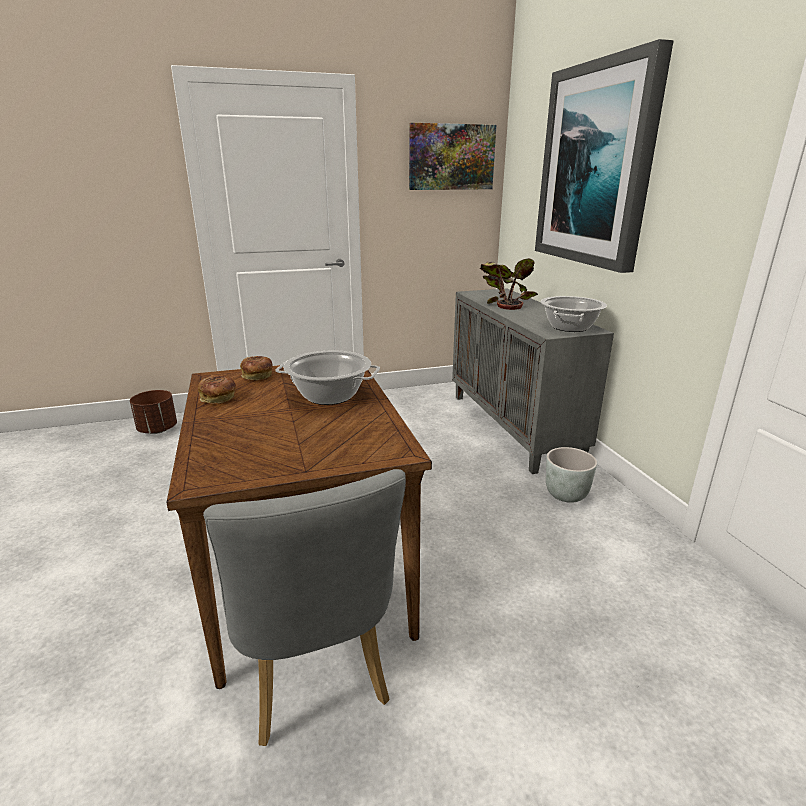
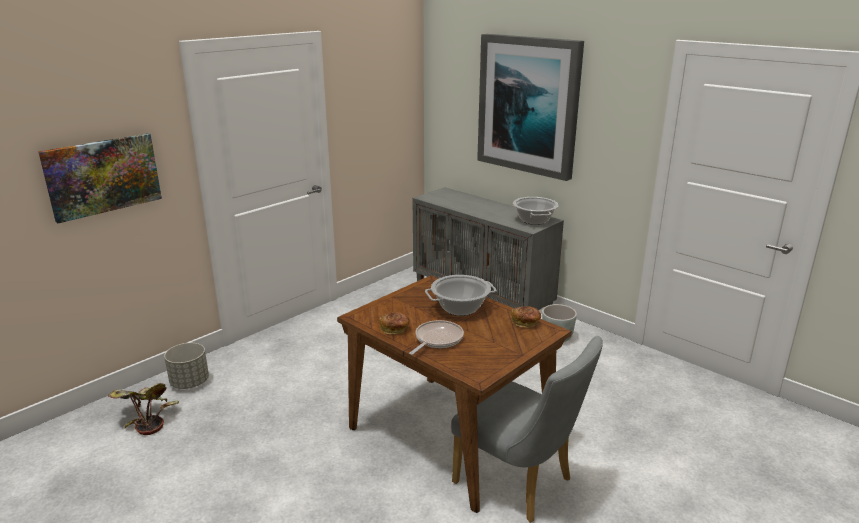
camera: 30 degrees left, 0 degrees up
brown planter [130,390,177,434] -> grey planter [164,343,209,389]
bread [240,356,273,380] -> bread moved to [511,306,541,327]
picture [409,123,496,190] -> picture moved to [38,133,162,223]
potted plant [480,258,538,310] -> potted plant moved to [108,383,179,435]
none -> frying pan [409,320,464,355]

